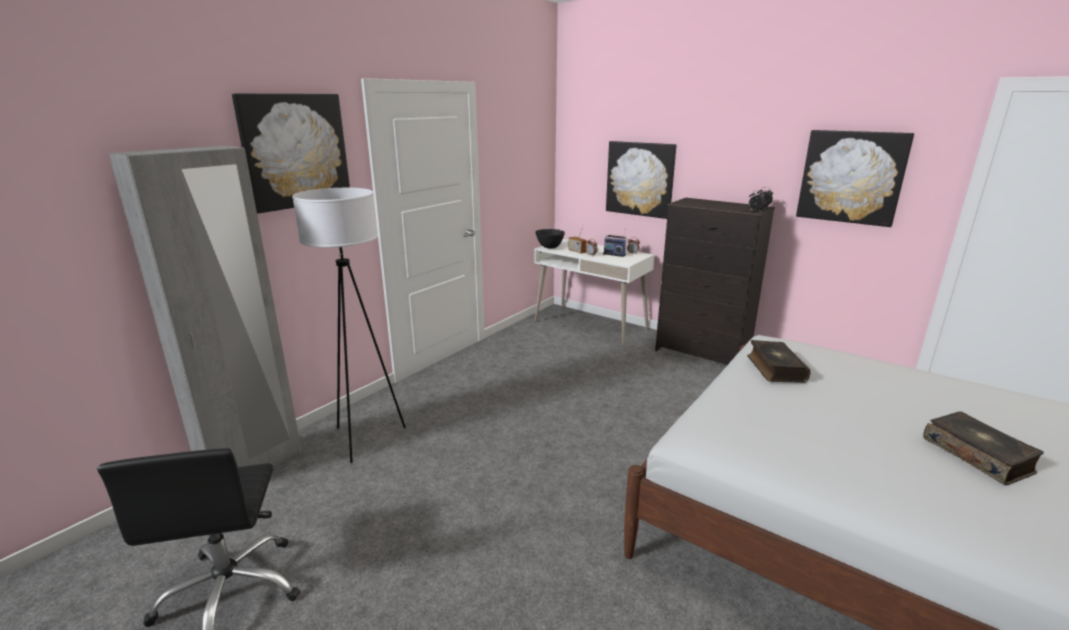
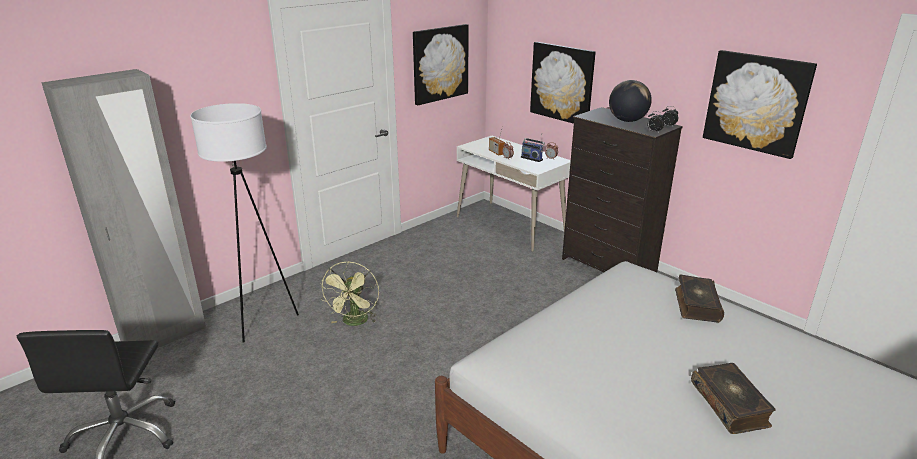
camera: 10 degrees right, 5 degrees up
picture [232,94,350,213] -> picture moved to [413,24,469,105]
black bowl [535,229,565,248] -> none
book [747,340,811,383] -> book moved to [675,274,724,323]
none -> green fan [320,261,379,326]
none -> globe [609,80,652,122]

